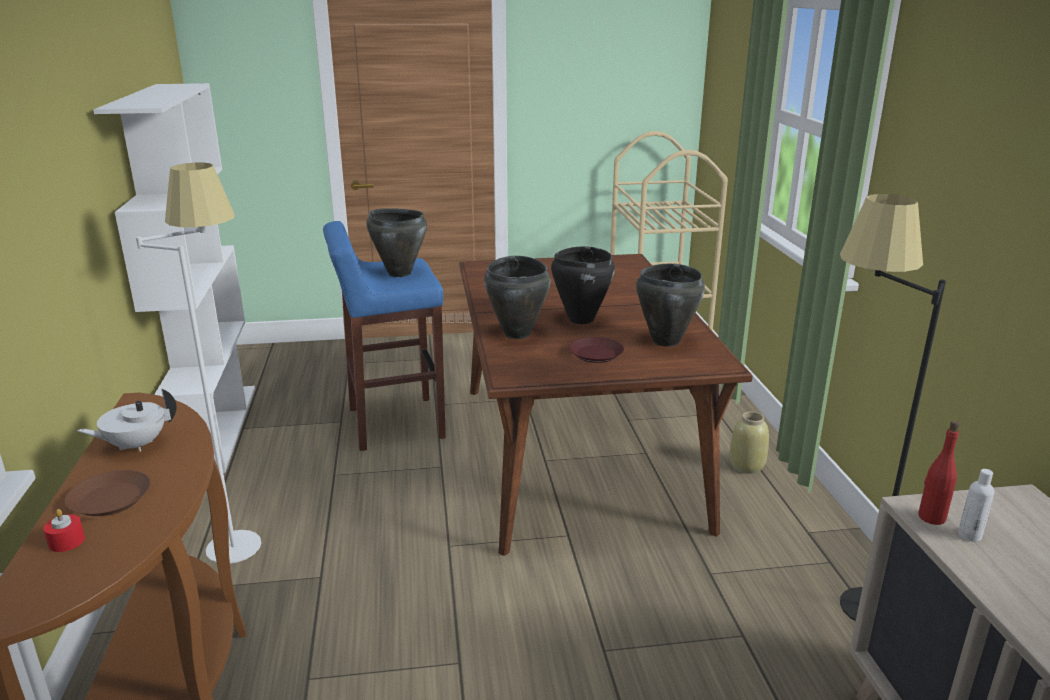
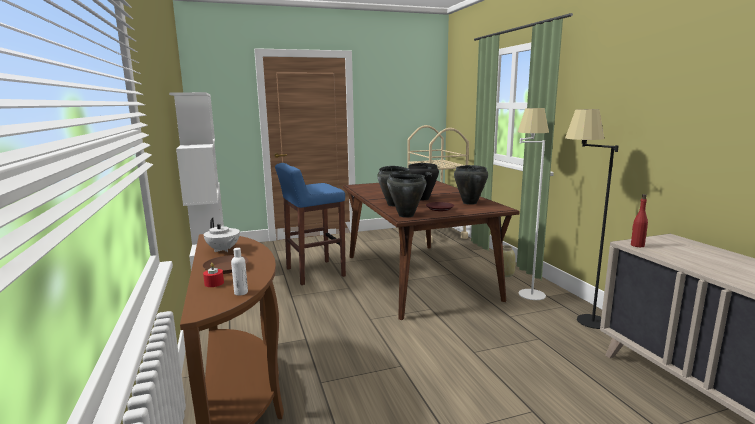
camera: 10 degrees left, 10 degrees down
white teapot [77,389,176,452] -> white teapot turned 90 degrees counterclockwise [204,218,240,252]
white floor lamp [136,163,261,564] -> white floor lamp moved to [518,108,549,300]
black cooking pot [366,208,427,277] -> black cooking pot moved to [387,174,427,218]
white bottle [958,469,994,542] -> white bottle moved to [231,248,248,296]

